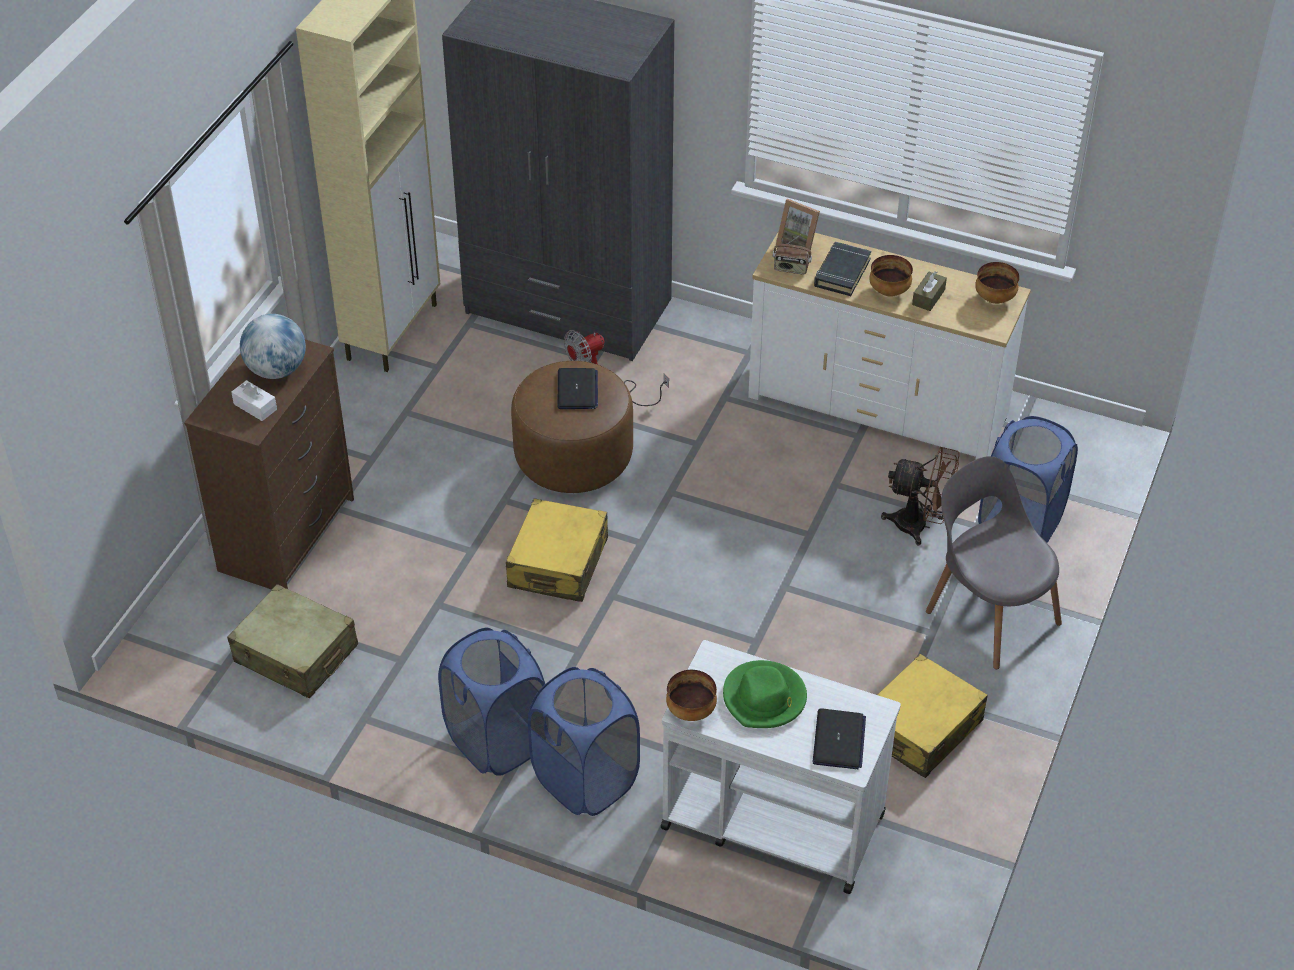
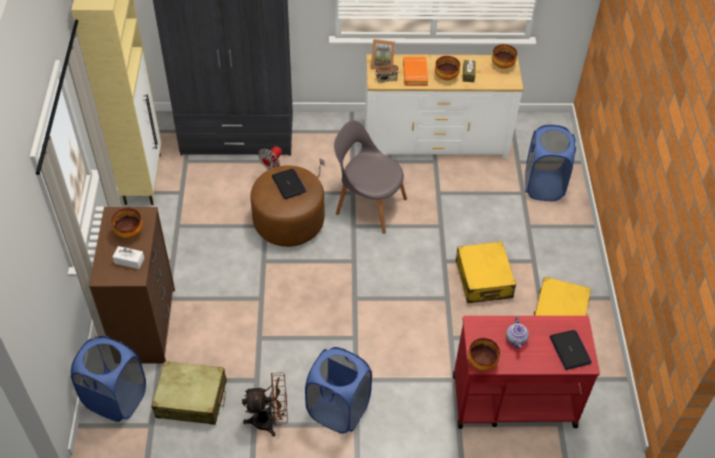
camera: 25 degrees left, 5 degrees up
globe [240,314,306,379] -> bowl [111,208,143,238]
yellow suitcase [506,499,608,602] -> yellow suitcase moved to [456,241,516,303]
blue laundry basket [528,667,640,816] -> blue laundry basket moved to [71,336,146,422]
white cart [661,640,901,894] -> red cart [453,316,600,429]
green hat [723,660,807,728] -> teapot [506,317,529,349]
black book [814,242,871,296] -> orange book [403,57,428,86]
brown fan [881,447,960,545] -> brown fan moved to [242,372,288,437]
grey chair [926,456,1062,669] -> grey chair moved to [334,120,407,234]

